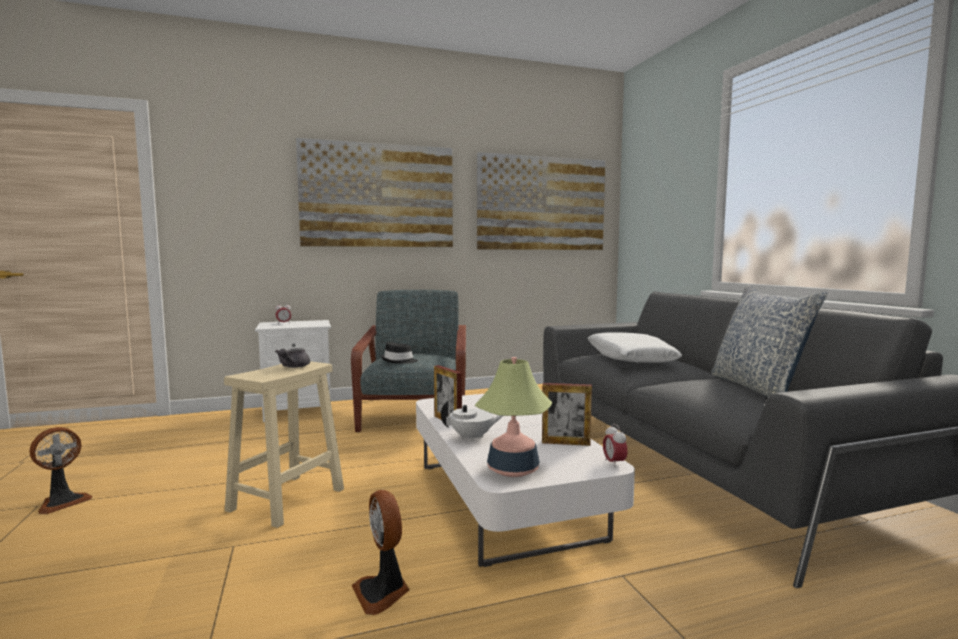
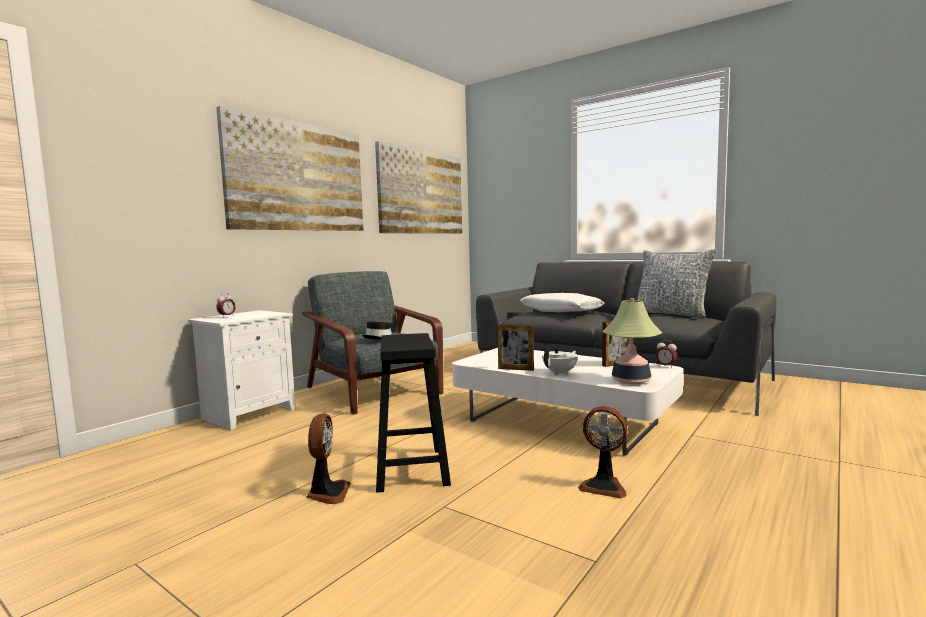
camera: 35 degrees left, 0 degrees up
fan [30,427,92,514] -> fan moved to [306,414,351,504]
beige stool [224,361,344,528] -> black stool [376,333,451,493]
grey teapot [275,348,310,368] -> none

